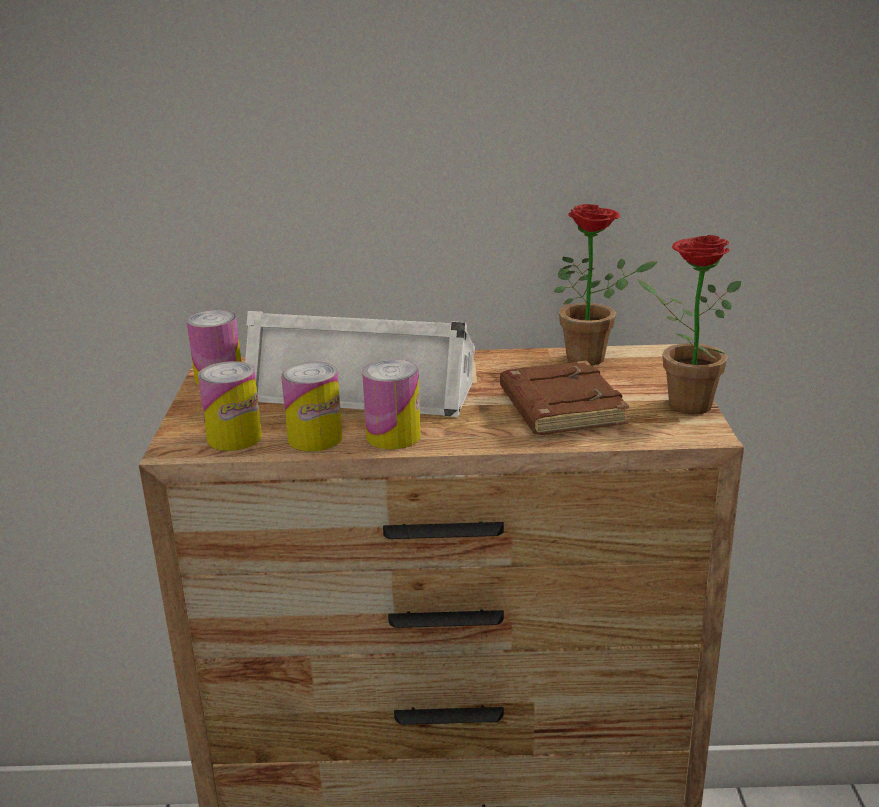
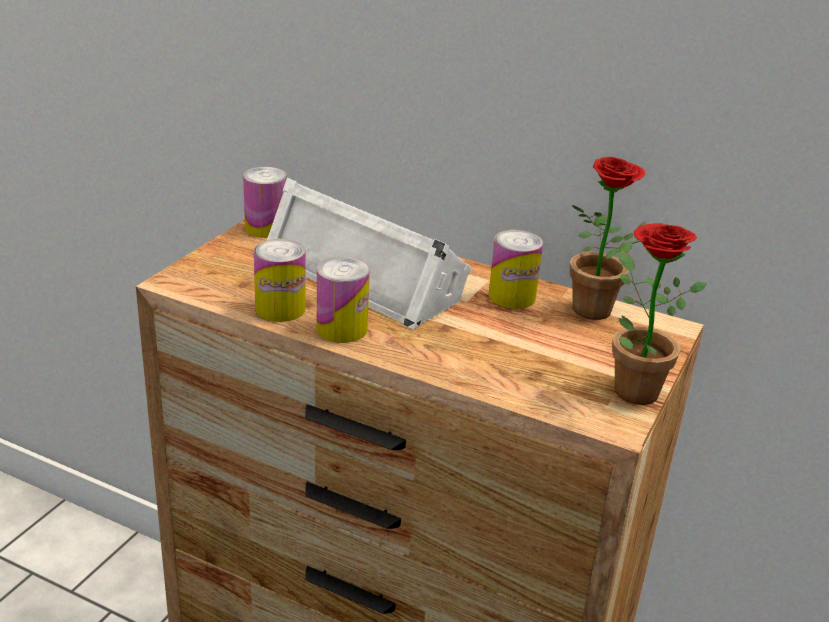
camera: 25 degrees right, 5 degrees up
can [198,361,262,451] -> can moved to [489,230,543,309]
brown book [500,361,629,435] -> none

